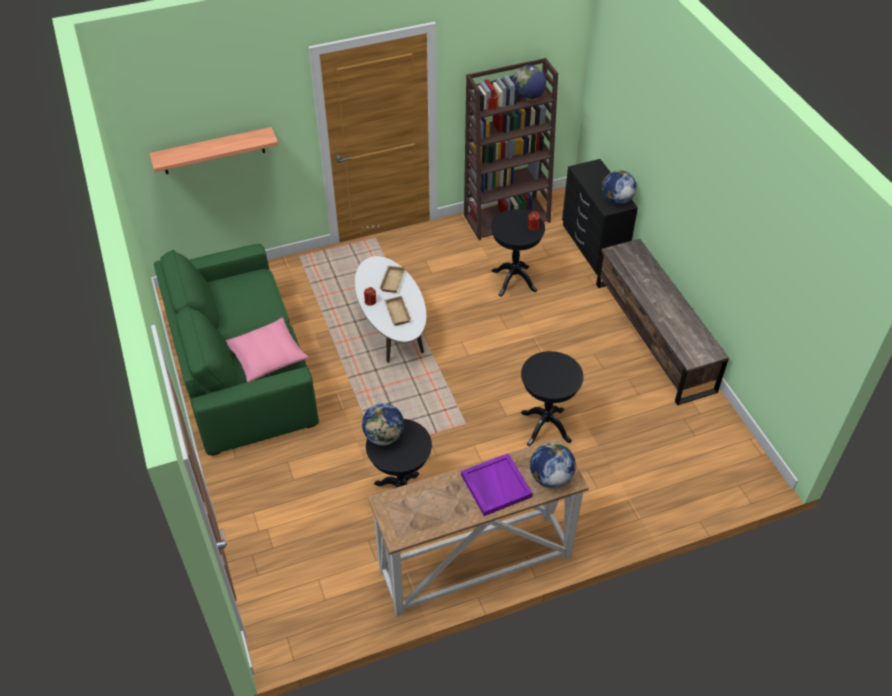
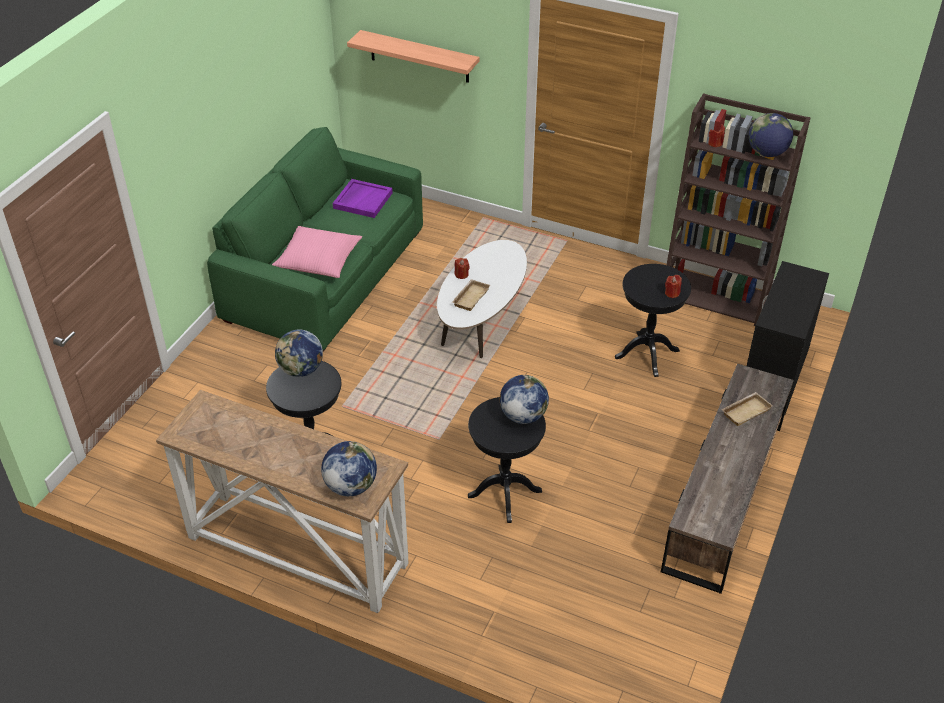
camera: 45 degrees right, 5 degrees down
beige tray [379,266,405,293] -> beige tray moved to [721,392,773,426]
purple tray [461,454,533,516] -> purple tray moved to [332,179,393,218]
globe [602,170,637,205] -> globe moved to [500,375,549,424]

